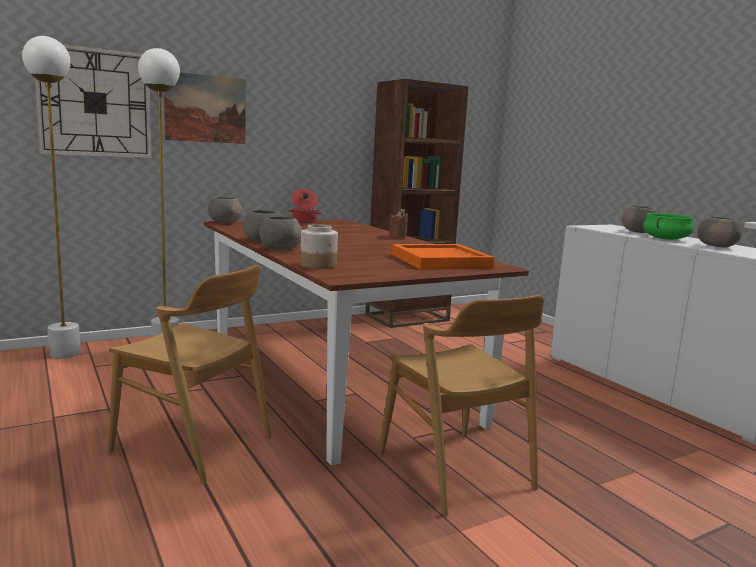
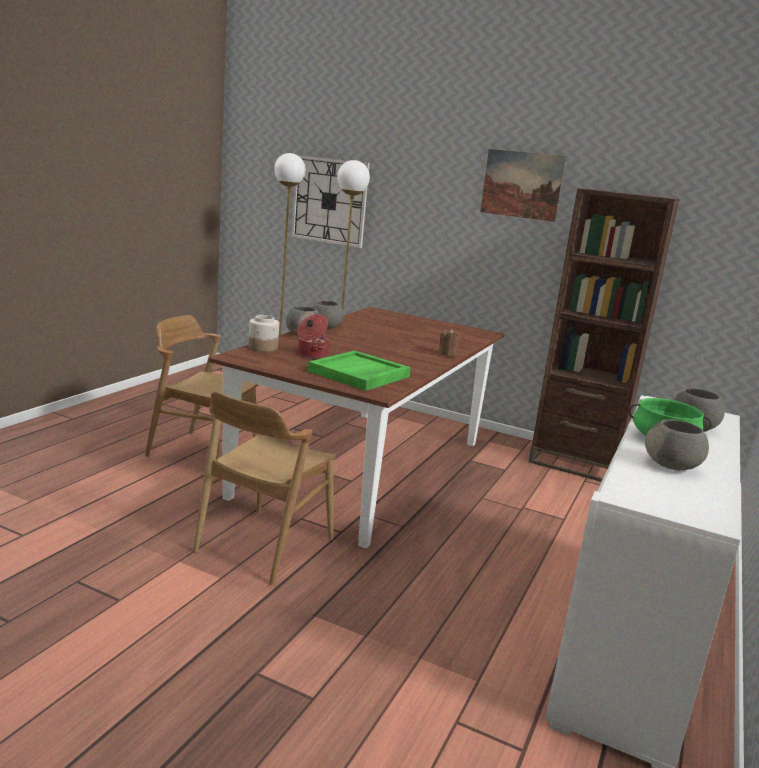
camera: 55 degrees right, 5 degrees up
brown chair [108,265,271,484] -> brown chair turned 120 degrees clockwise [145,315,258,460]
picture [164,72,246,144] -> picture moved to [480,149,566,222]
grey bowl [208,197,242,223] -> none
cooking pot [288,189,322,224] -> cooking pot moved to [297,314,329,359]
orange tray [392,244,494,269] -> green tray [308,351,411,391]

